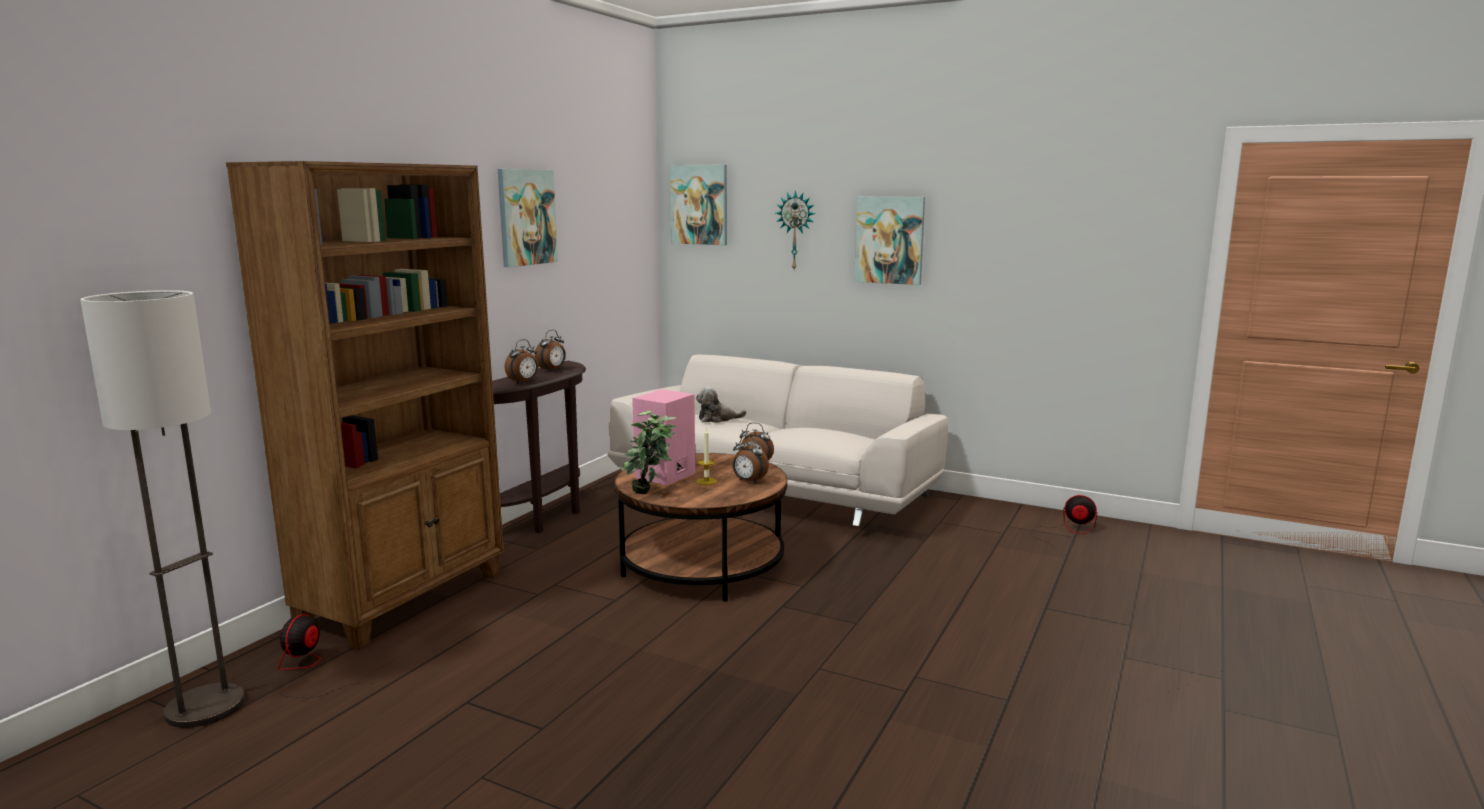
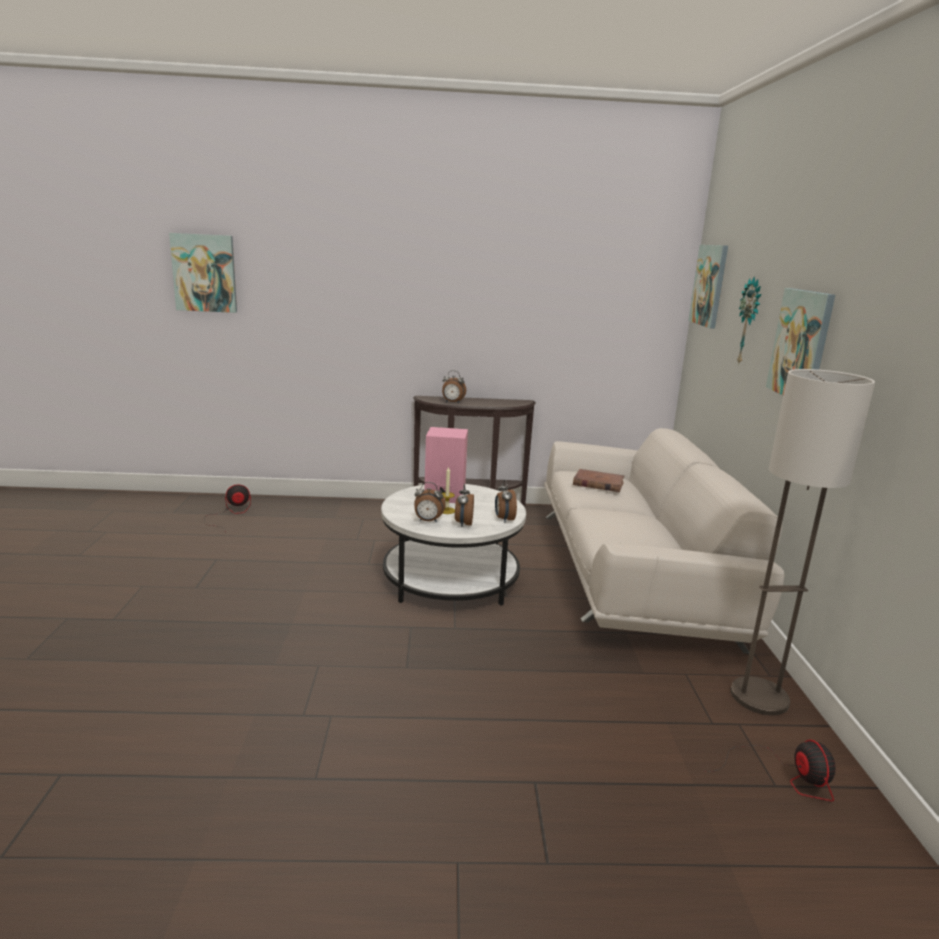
camera: 60 degrees right, 5 degrees up
floor lamp [80,290,245,728] -> floor lamp moved to [731,369,875,715]
brown bookcase [226,161,504,650] -> none
picture [498,169,558,267] -> picture moved to [169,233,237,313]
alarm clock [535,330,566,371] -> alarm clock moved to [414,482,446,522]
brown coffee table [615,453,787,602] -> white coffee table [381,484,526,606]
potted plant [621,411,676,494] -> none
plush toy [696,386,747,423] -> brown book [573,469,625,492]

